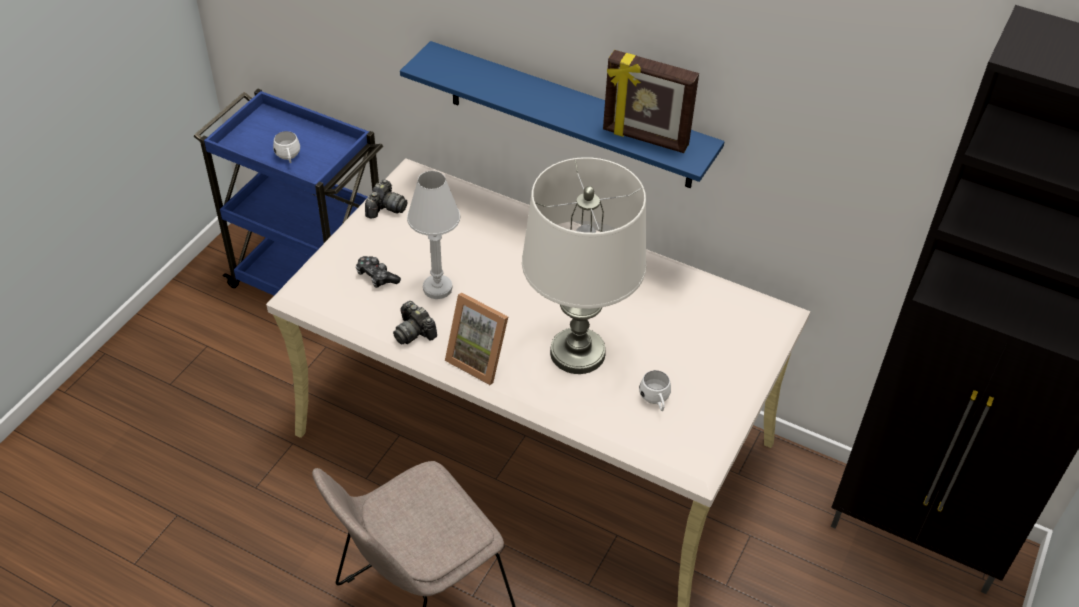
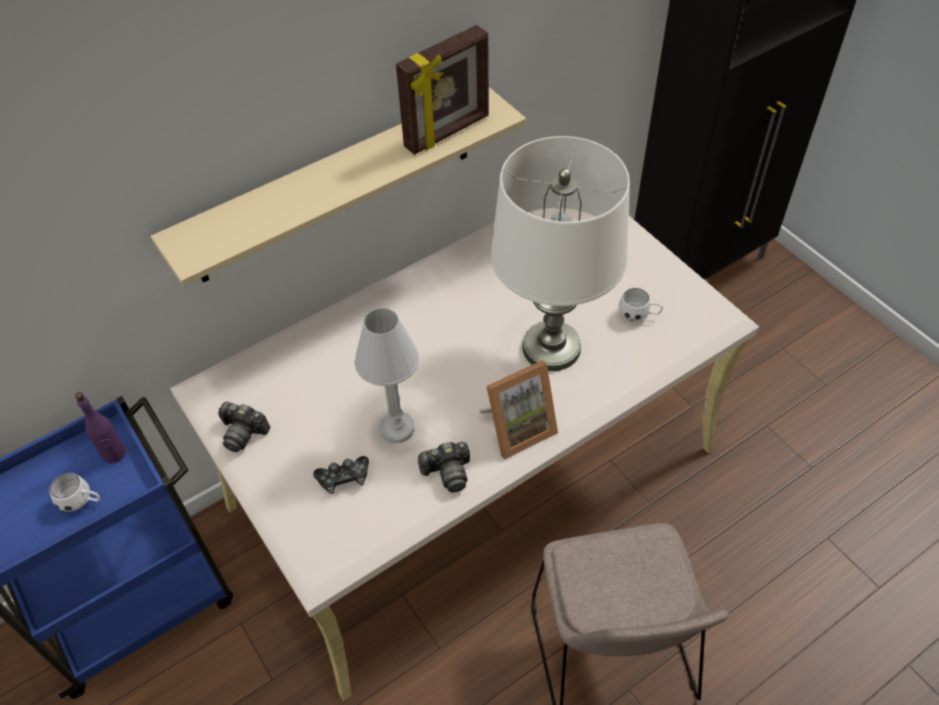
camera: 60 degrees left, 5 degrees up
camera [365,180,407,219] -> camera turned 150 degrees clockwise [218,402,270,452]
blue shelf [400,41,724,188] -> beige shelf [151,87,526,286]
none -> purple bottle [75,392,126,463]

